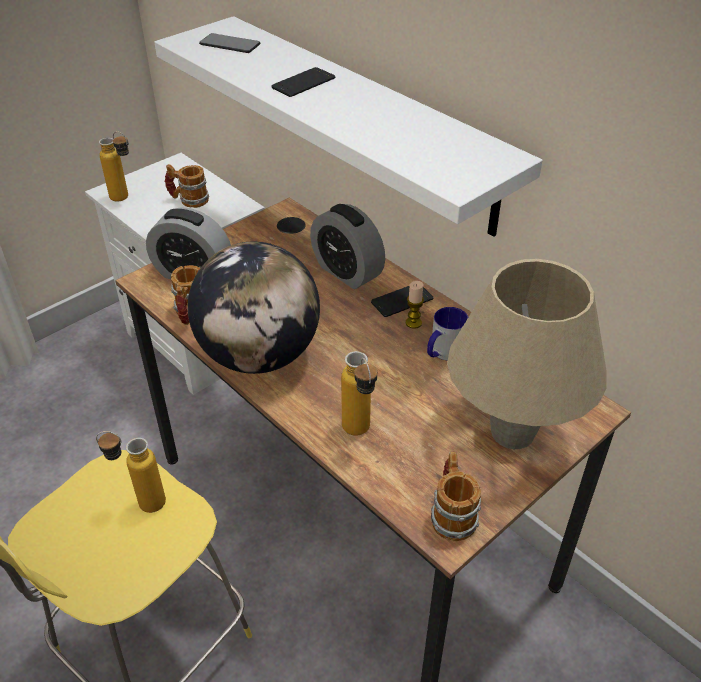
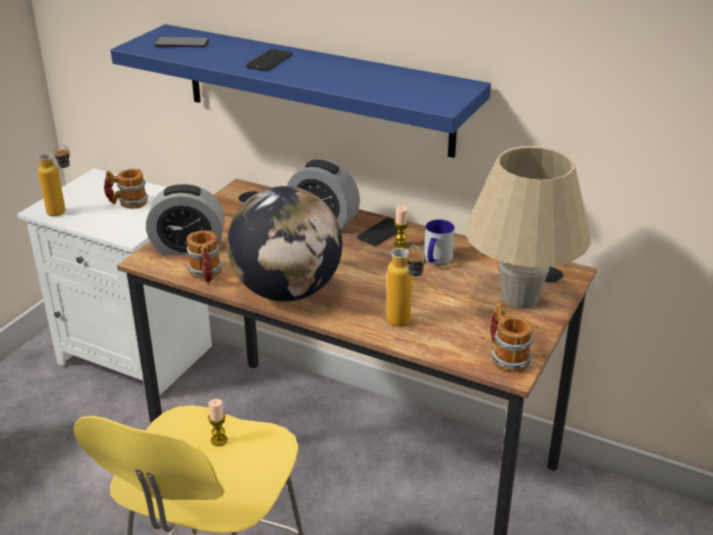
camera: 20 degrees left, 10 degrees down
bottle [96,431,166,513] -> candle [208,399,228,446]
white shelf [154,16,543,237] -> blue shelf [111,24,491,158]

